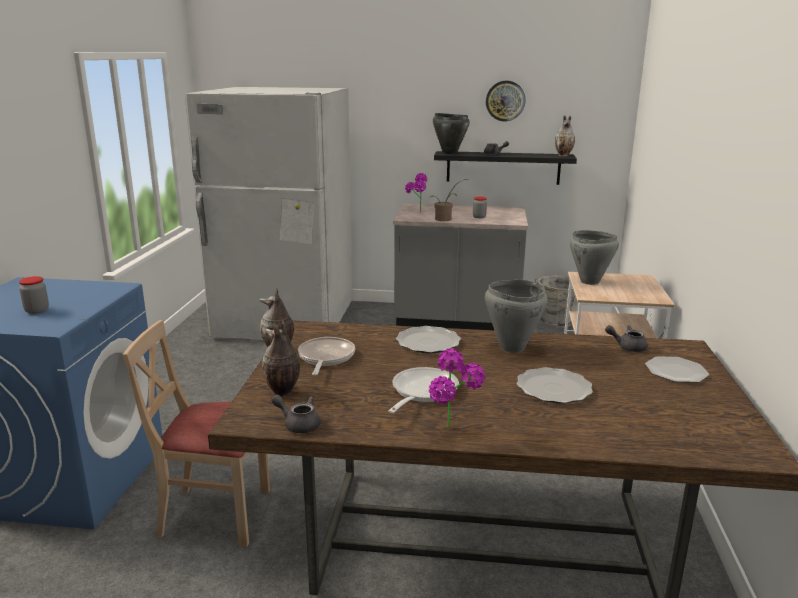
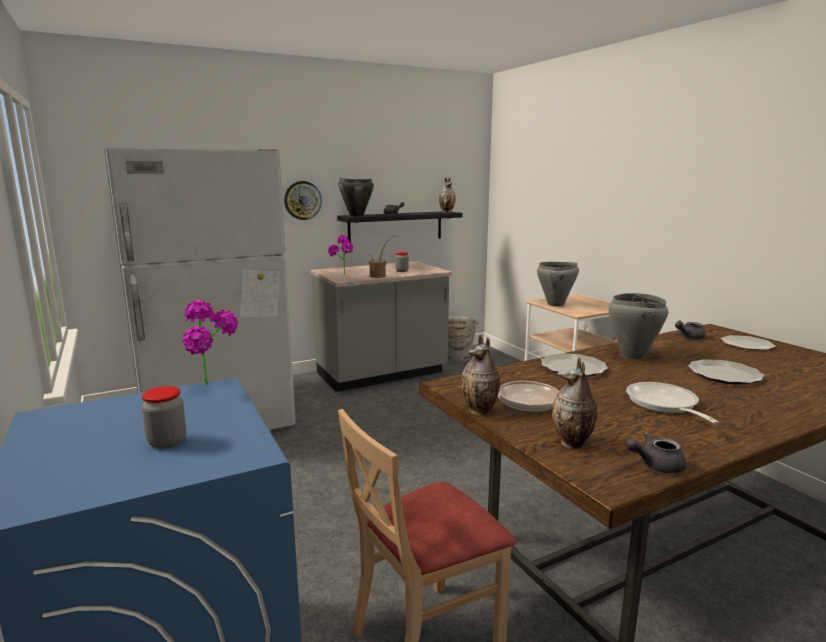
camera: 35 degrees left, 5 degrees down
potted plant [429,348,485,428] -> potted plant moved to [182,300,238,385]
wall clock [486,81,525,121] -> wall clock moved to [284,181,322,220]

